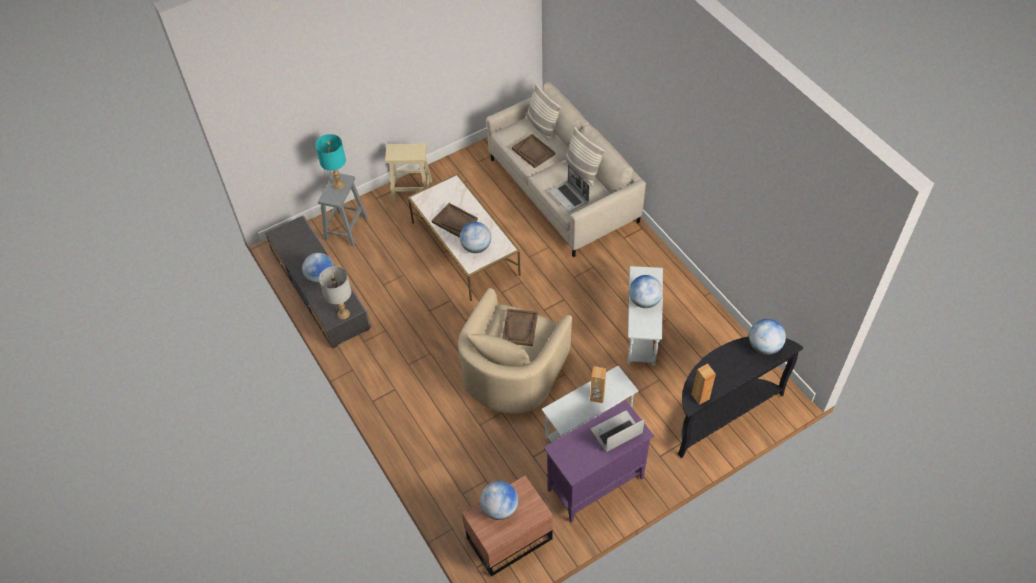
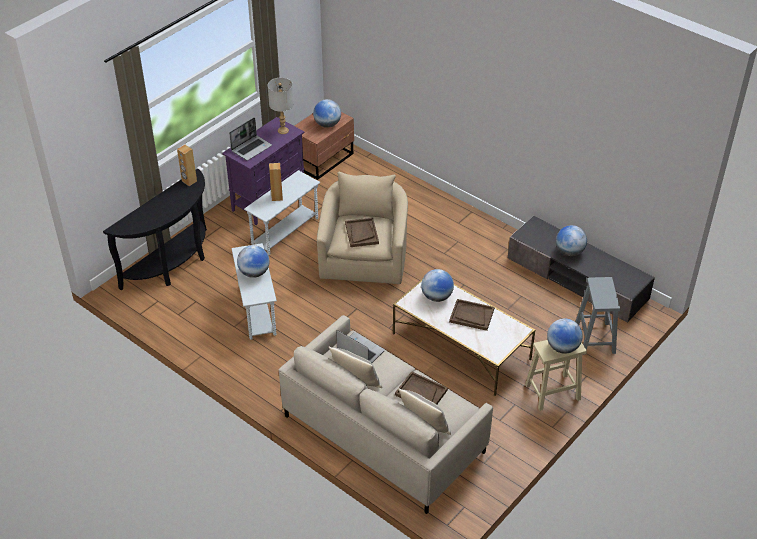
camera: 160 degrees right, 10 degrees down
turquoise table lamp [315,134,346,189] -> none
grey table lamp [319,266,351,319] -> grey table lamp moved to [268,78,294,134]
globe [749,319,786,355] -> globe moved to [547,318,583,354]

